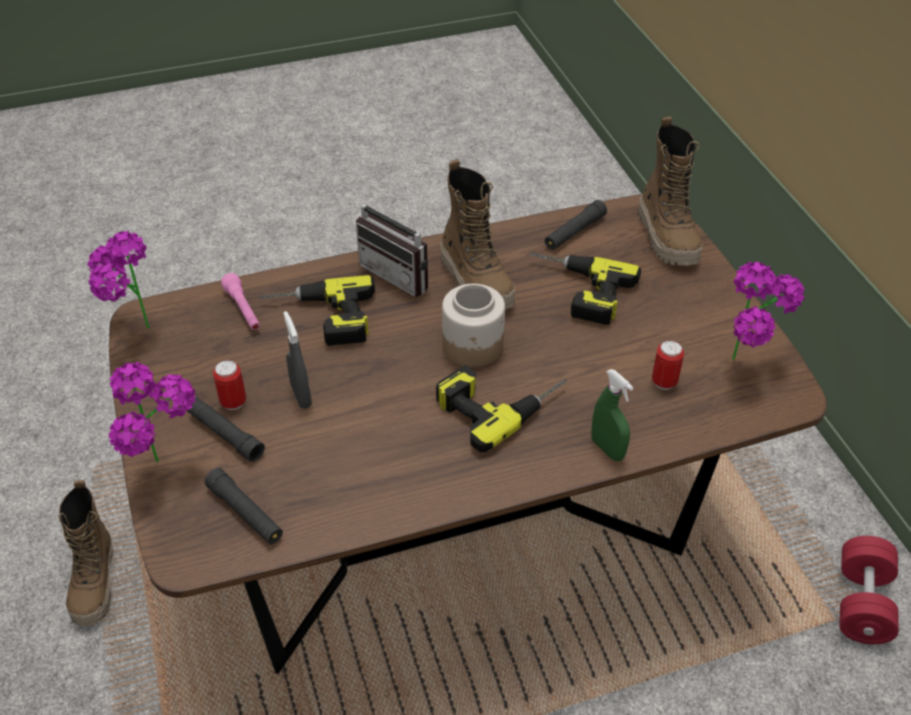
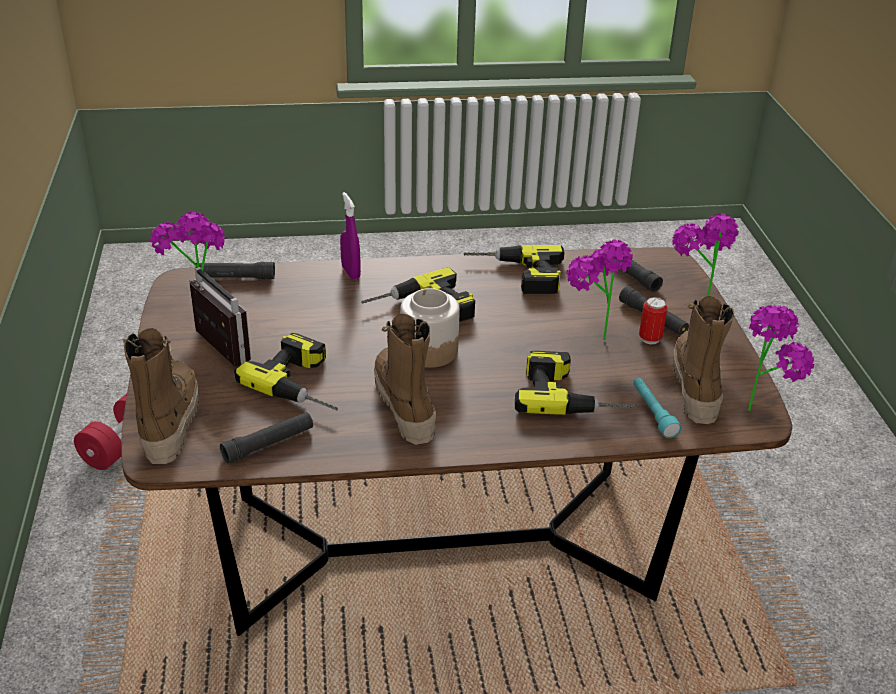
camera: 170 degrees left, 10 degrees down
boot [58,480,113,627] -> boot moved to [673,296,734,424]
pink flashlight [221,273,260,330] -> turquoise flashlight [633,378,681,438]
grey spray bottle [283,311,312,409] -> potted plant [567,240,633,340]
radio [356,185,428,297] -> radio moved to [188,267,251,366]
green spray bottle [591,369,634,461] -> purple spray bottle [340,192,361,280]
can [652,340,684,390] -> none
none -> black flashlight [196,262,275,279]
none -> power drill [464,245,565,294]

